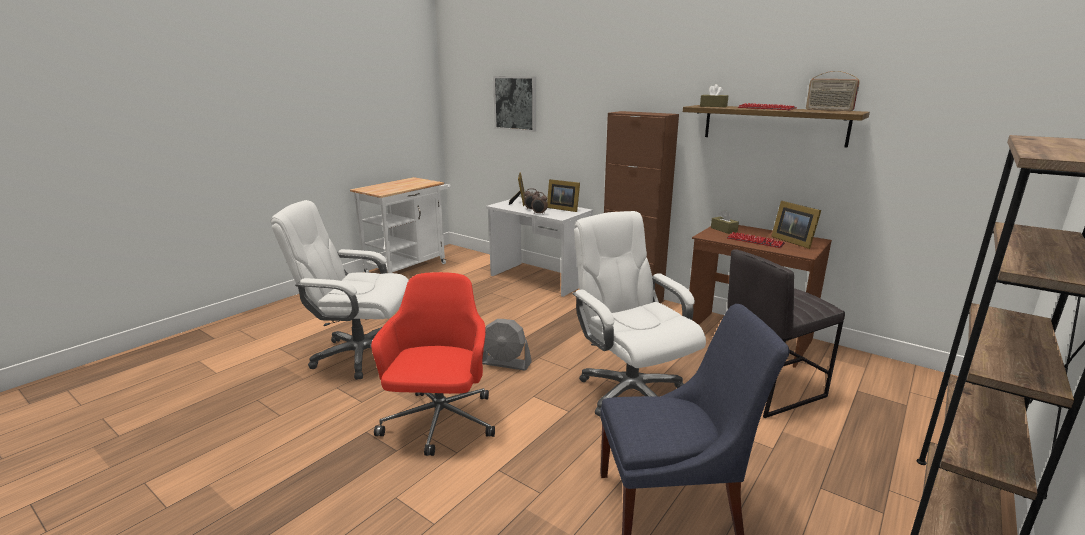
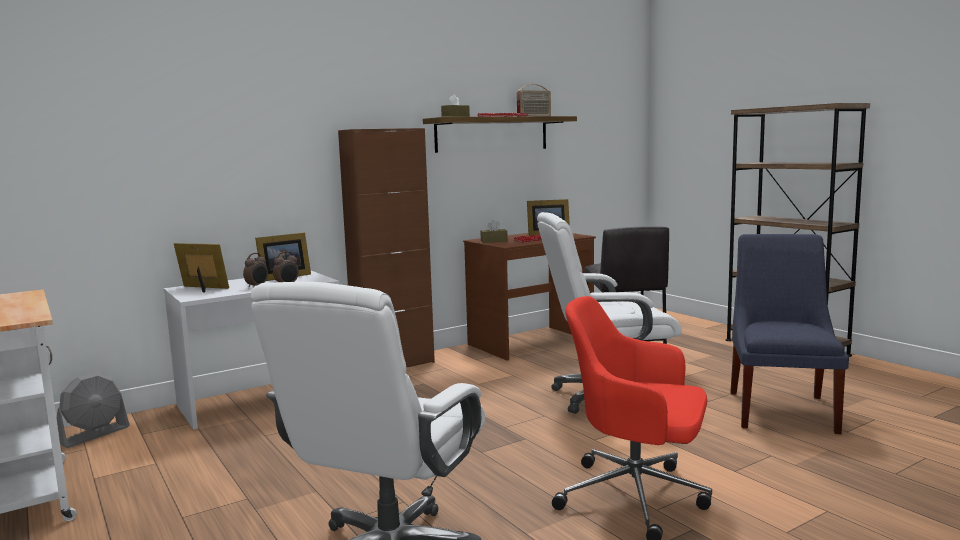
camera: 70 degrees left, 10 degrees down
grey fan [482,319,532,371] -> grey fan moved to [56,372,130,448]
picture [493,76,536,132] -> none

